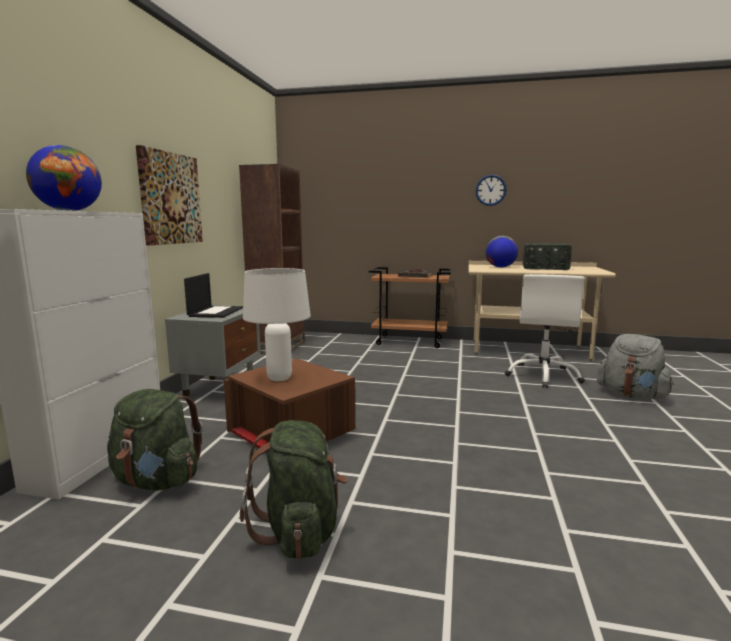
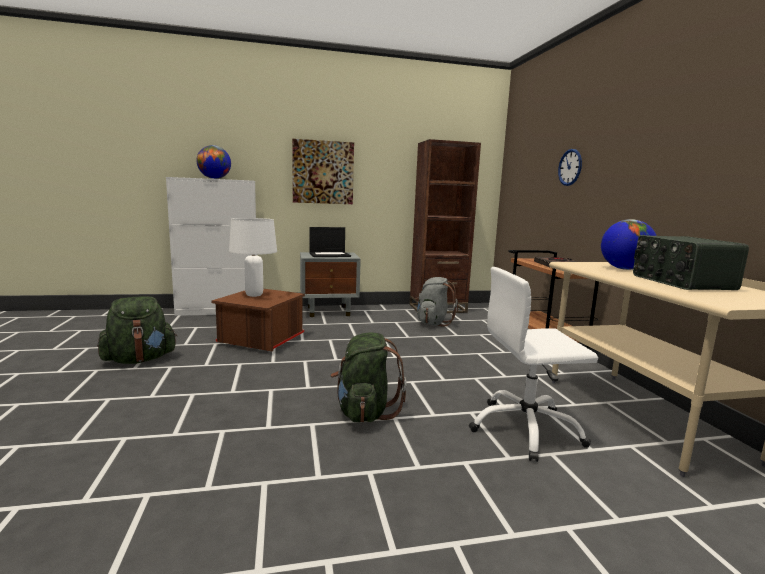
camera: 65 degrees right, 0 degrees up
green backpack [107,389,203,491] -> green backpack moved to [330,332,407,423]
wall clock [475,175,507,206] -> wall clock moved to [558,149,582,186]
grey backpack [597,334,674,400] -> grey backpack moved to [415,277,458,327]

